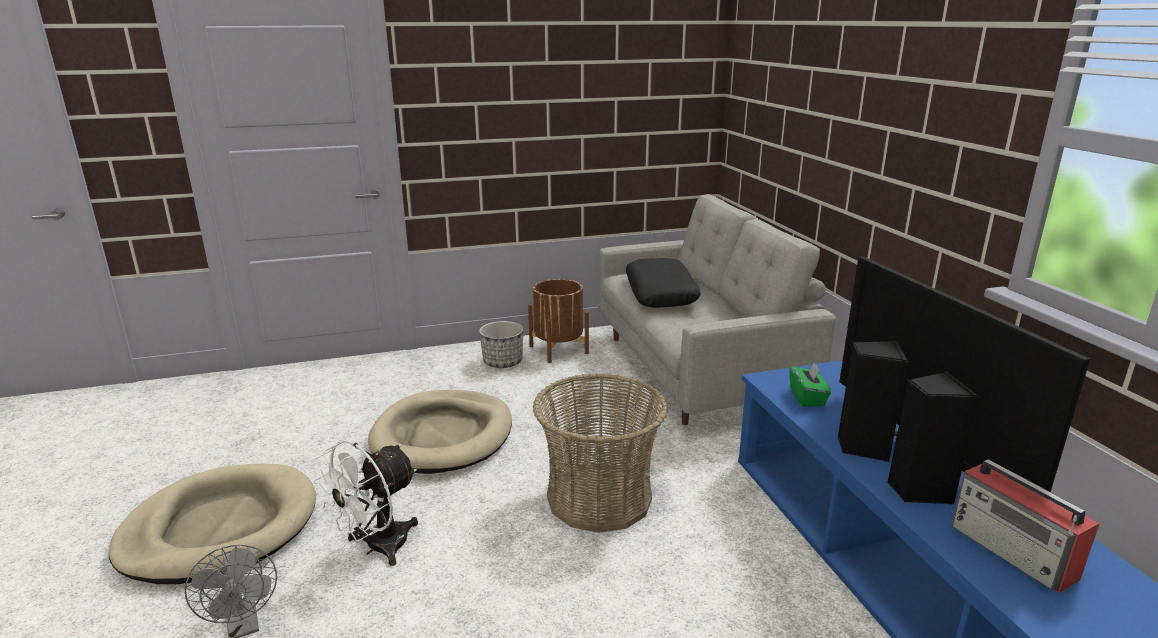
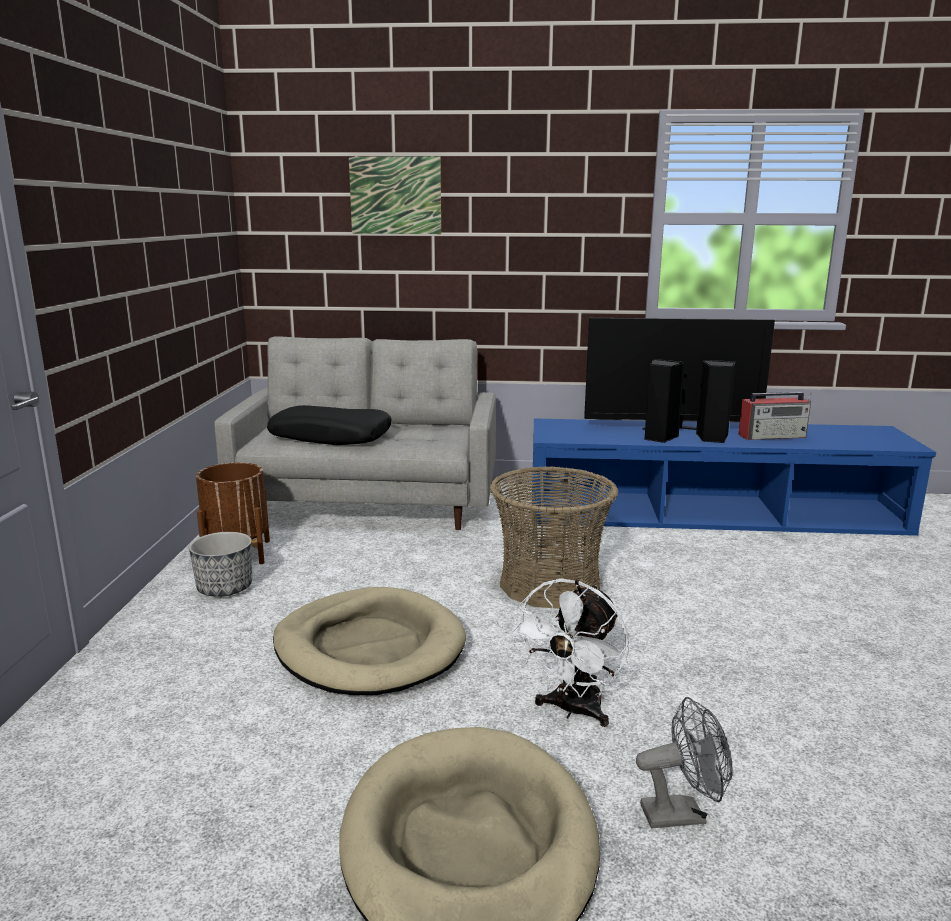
camera: 70 degrees left, 5 degrees down
white fan [313,440,418,566] -> white fan turned 60 degrees clockwise [511,578,629,727]
green tissue box [789,361,831,407] -> none
none -> picture [349,156,441,234]

